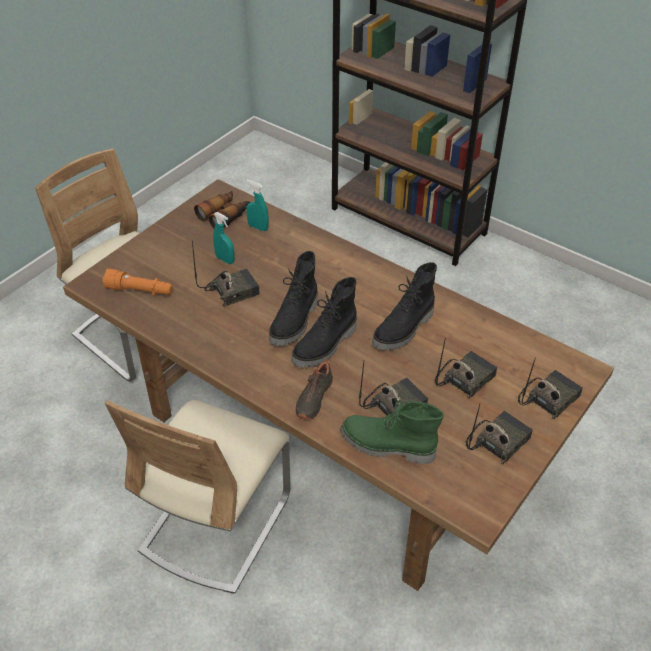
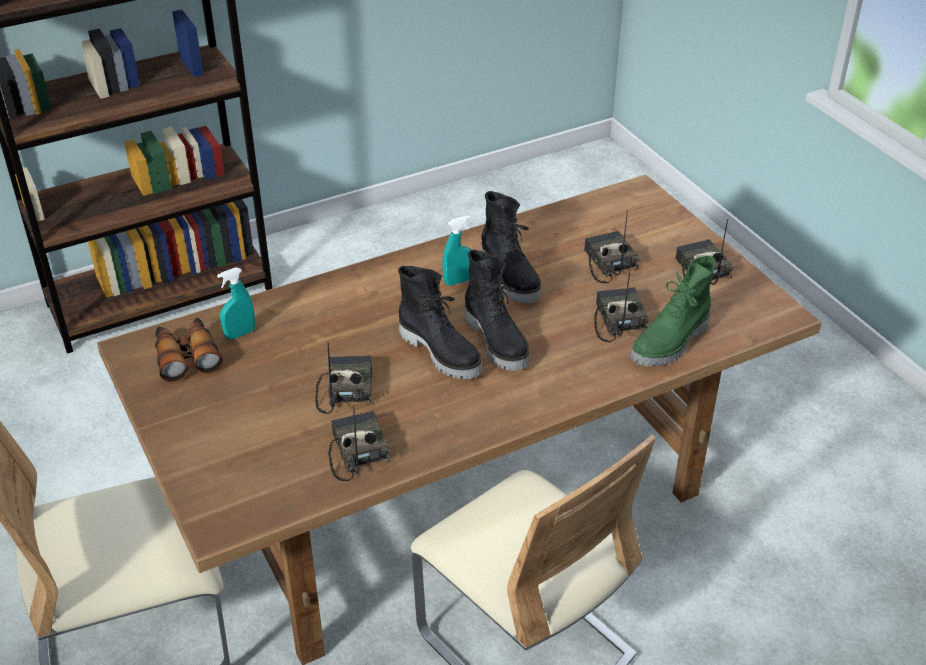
camera: 65 degrees left, 5 degrees down
orange flashlight [103,269,173,295] -> none
turquoise spray bottle [213,212,234,264] -> turquoise spray bottle moved to [442,215,471,286]
black shoe [296,358,333,419] -> none
radio [518,357,583,419] -> radio moved to [328,406,390,481]

